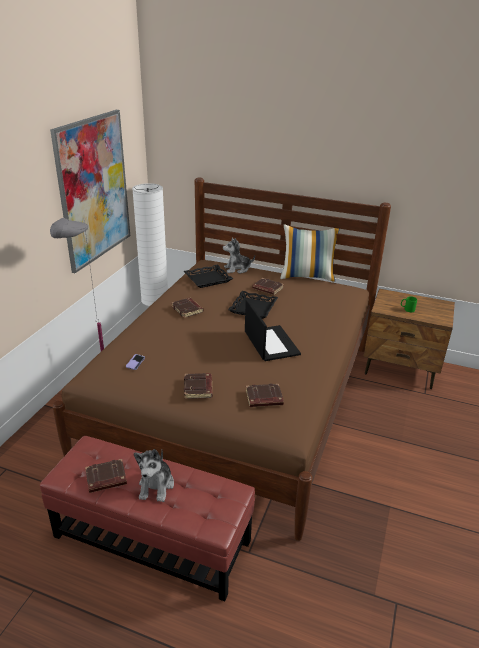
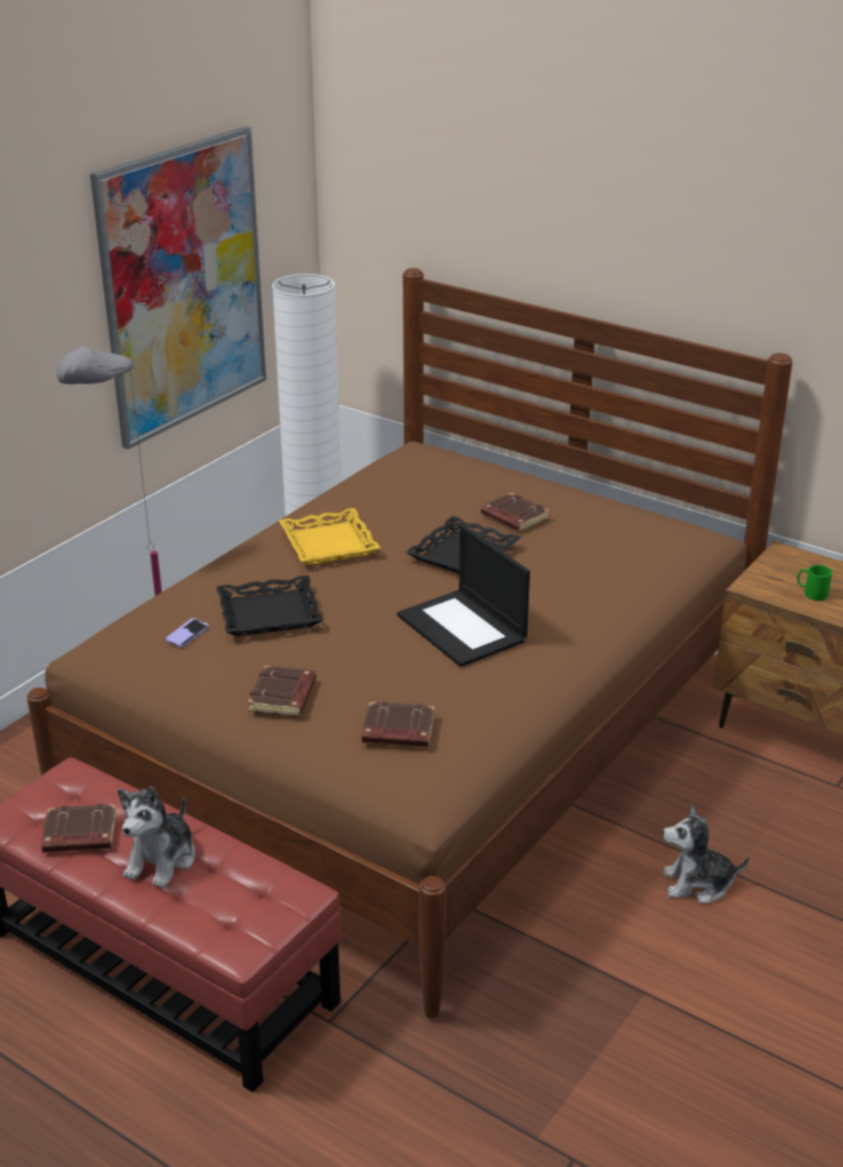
camera: 15 degrees right, 0 degrees up
brown book [171,298,204,318] -> yellow tray [279,508,380,565]
black tray [183,264,233,288] -> black tray moved to [216,575,323,636]
plush toy [223,237,255,274] -> plush toy moved to [663,804,749,904]
laptop [245,299,301,361] -> laptop turned 150 degrees clockwise [397,525,530,667]
pillow [281,224,340,282] -> none

